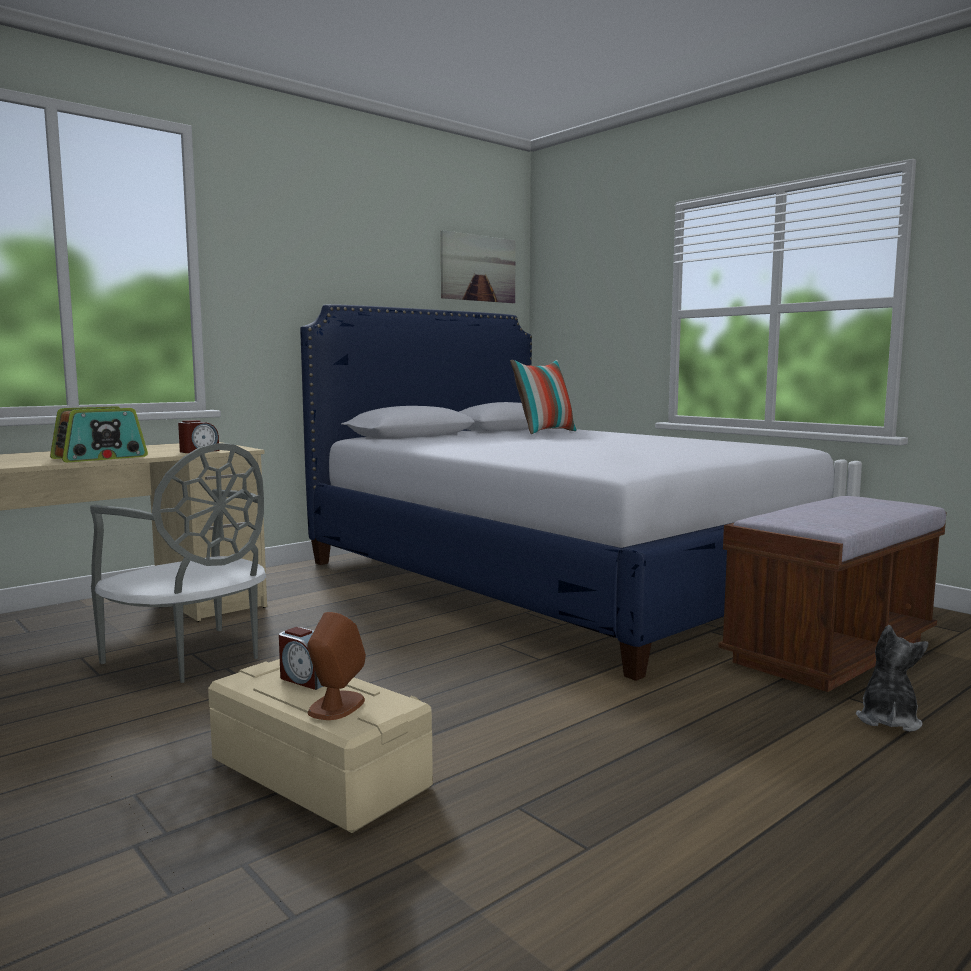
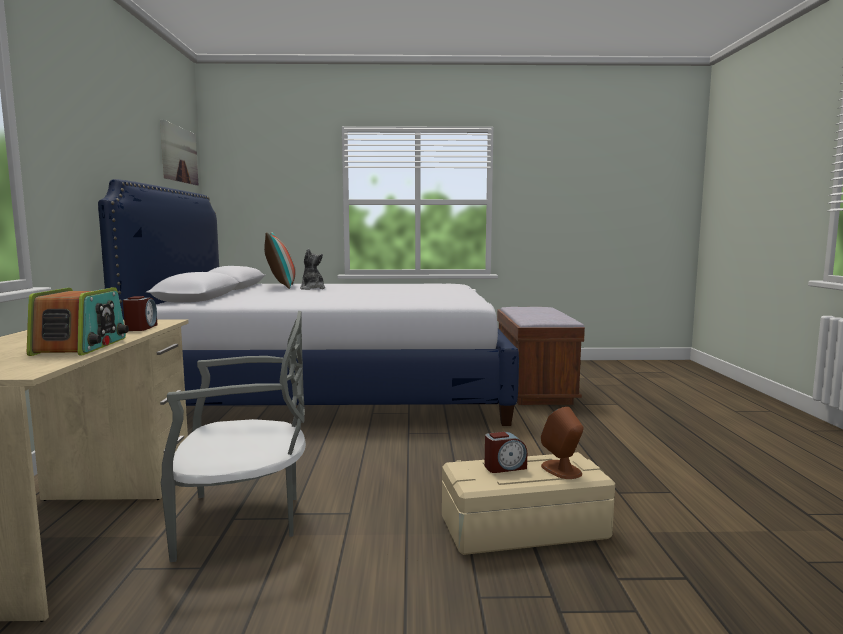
camera: 50 degrees left, 0 degrees up
plush toy [856,625,928,732] -> plush toy moved to [300,249,325,290]

